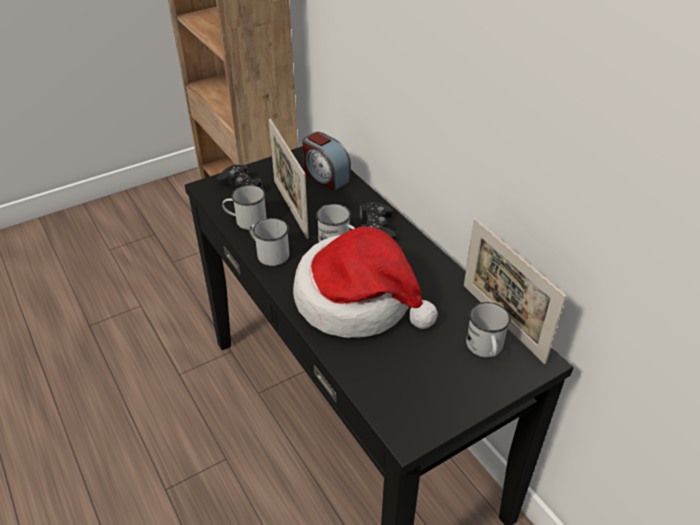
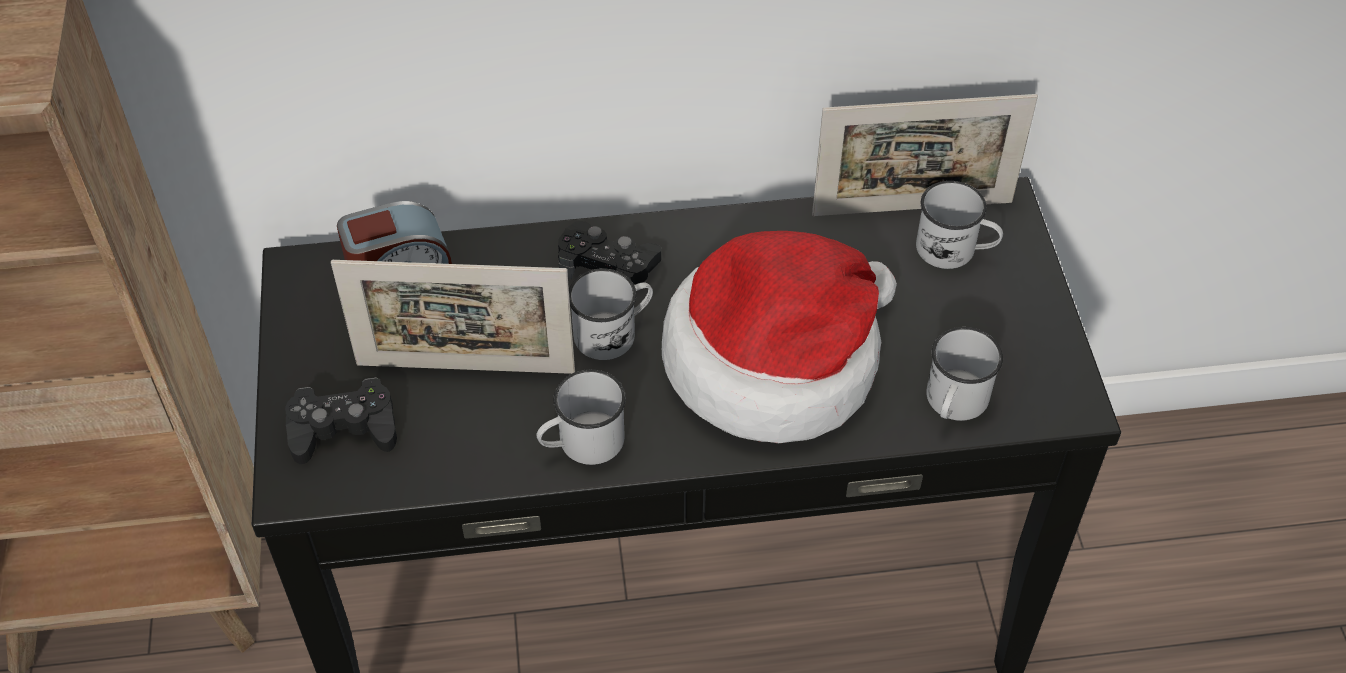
camera: 65 degrees left, 10 degrees up
white mug [222,185,267,230] -> white mug moved to [926,327,1003,421]

